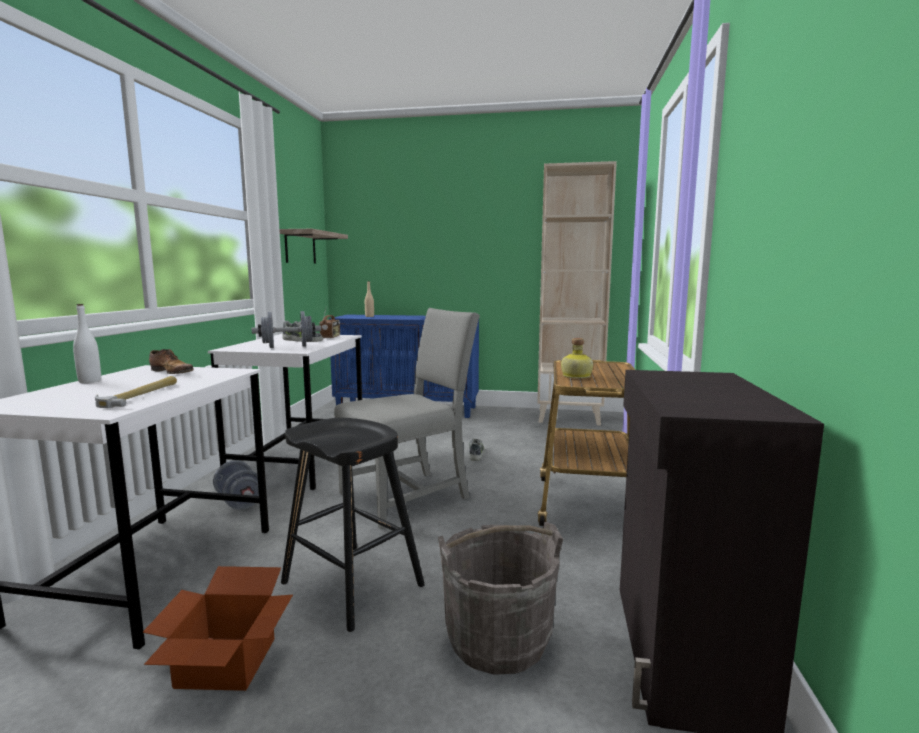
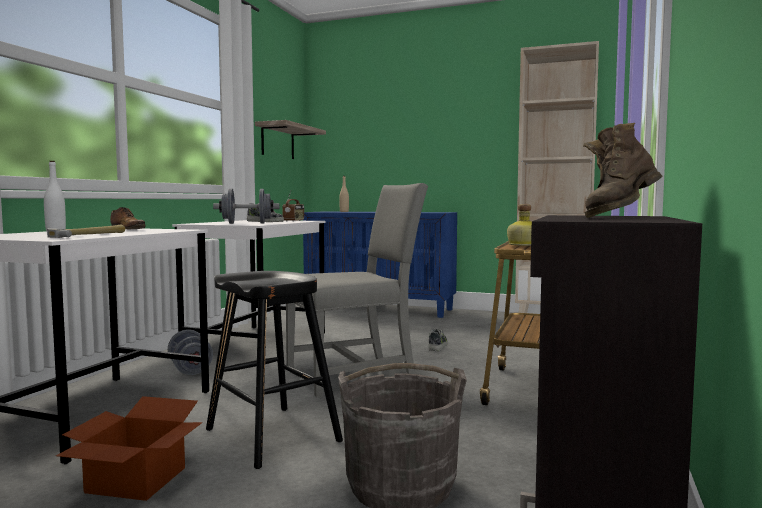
camera: 10 degrees right, 5 degrees down
none -> brown boot [583,123,662,218]

